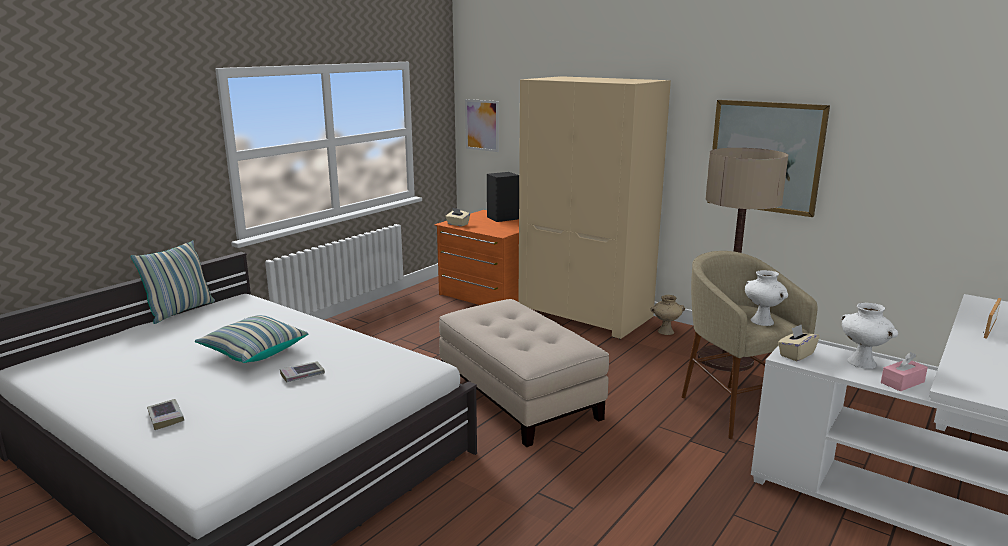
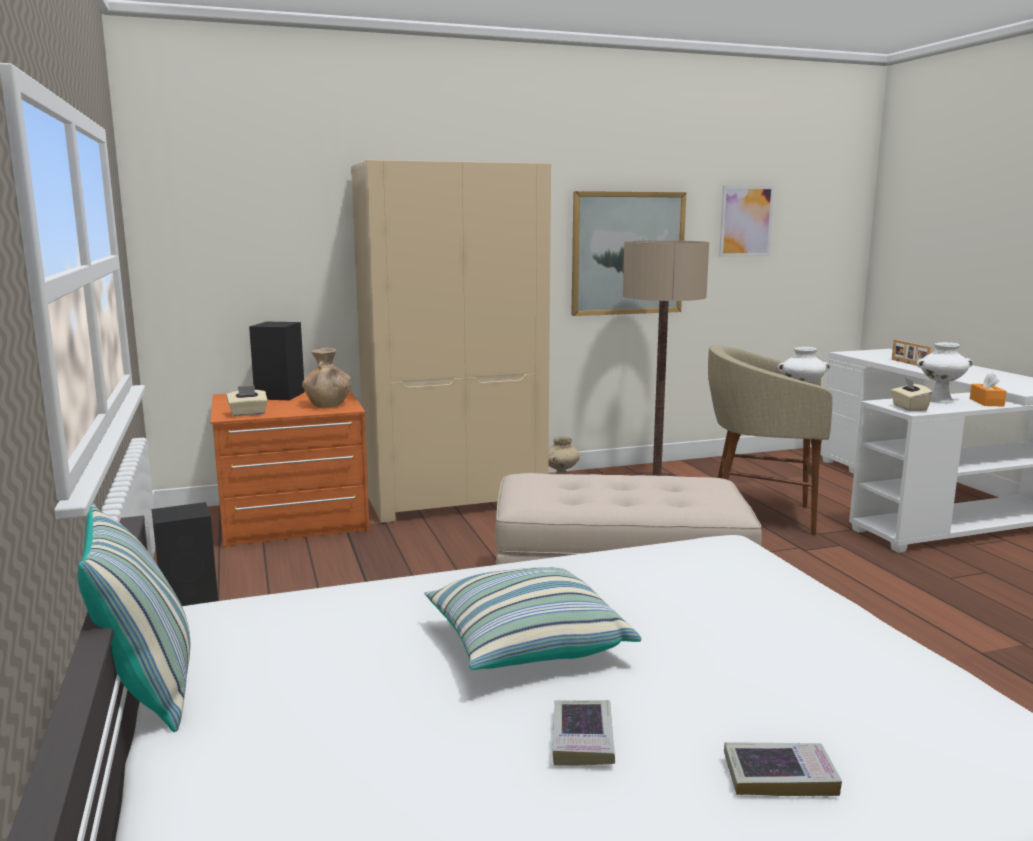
camera: 55 degrees left, 5 degrees down
book [280,362,325,382] -> book moved to [552,700,615,766]
picture [465,99,499,152] -> picture moved to [719,185,774,257]
pink tissue box [881,352,928,392] -> orange tissue box [970,373,1007,406]
none -> black speaker [152,502,218,606]
none -> brown vase [302,348,351,408]

